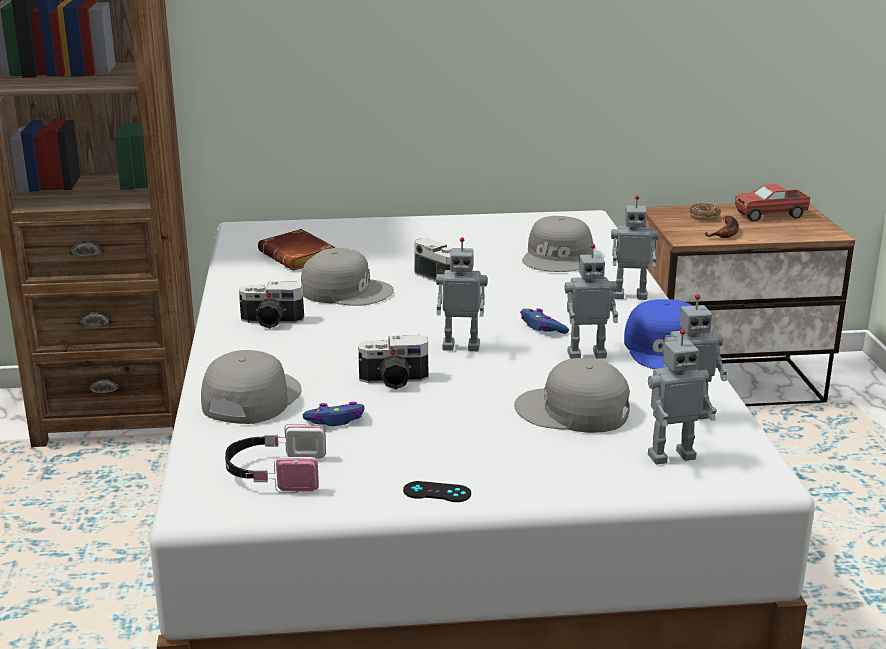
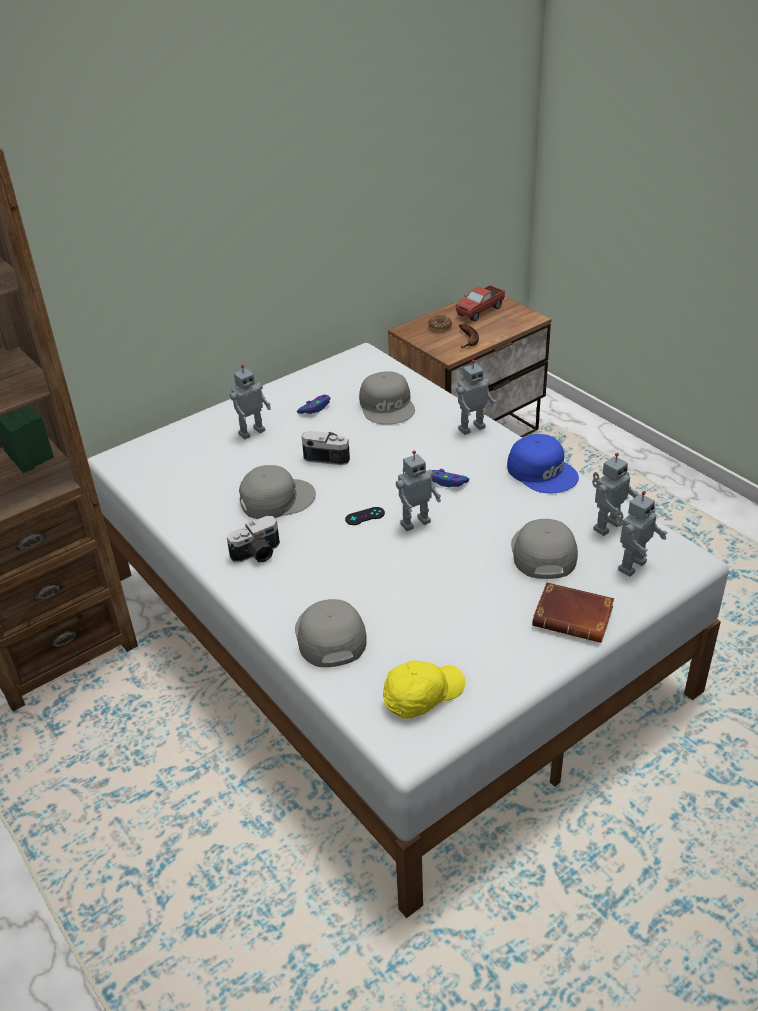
camera: 30 degrees left, 15 degrees up
headphones [225,424,326,493] -> yellow cap [383,660,465,719]
brown book [258,229,335,270] -> brown book moved to [532,582,614,643]
blue game controller [303,402,365,426] -> blue game controller moved to [297,394,331,414]
camera [358,335,428,389] -> none
black game controller [403,481,471,502] -> black game controller moved to [345,507,385,525]
grey cap [514,358,630,433] -> grey cap turned 105 degrees clockwise [511,519,578,579]
toy robot [564,244,618,359] -> toy robot moved to [229,365,271,439]

